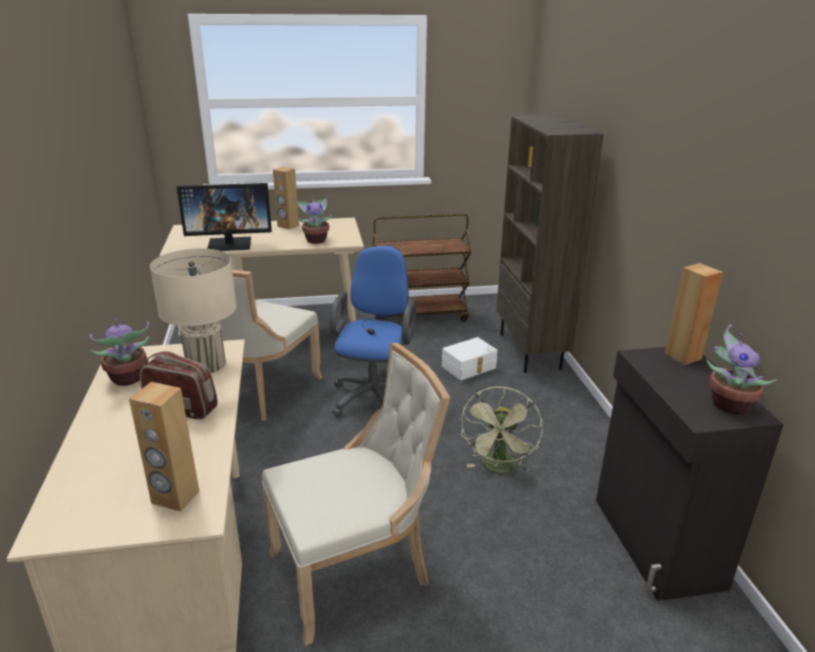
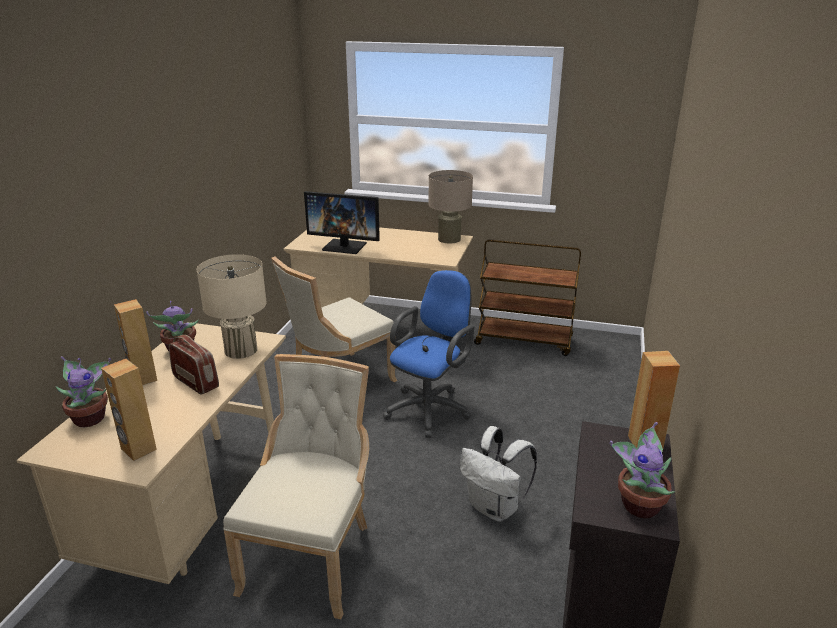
camera: 25 degrees right, 0 degrees up
beige chair [262,343,450,646] -> beige chair turned 75 degrees counterclockwise [223,354,369,619]
brown speaker [273,167,299,229] -> brown speaker moved to [114,299,157,385]
potted plant [294,195,332,244] -> potted plant moved to [55,356,111,427]
white storage box [442,337,498,380] -> none
green fan [460,387,543,474] -> white backpack [460,426,537,522]
brown bookcase [496,114,604,373] -> none
none -> beige table lamp [428,170,473,243]

